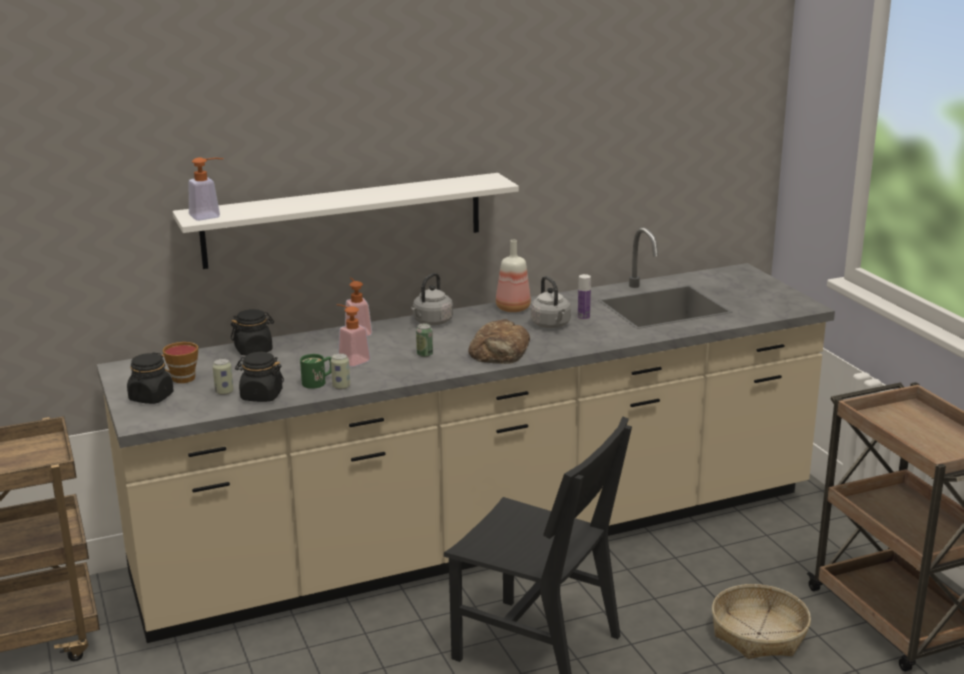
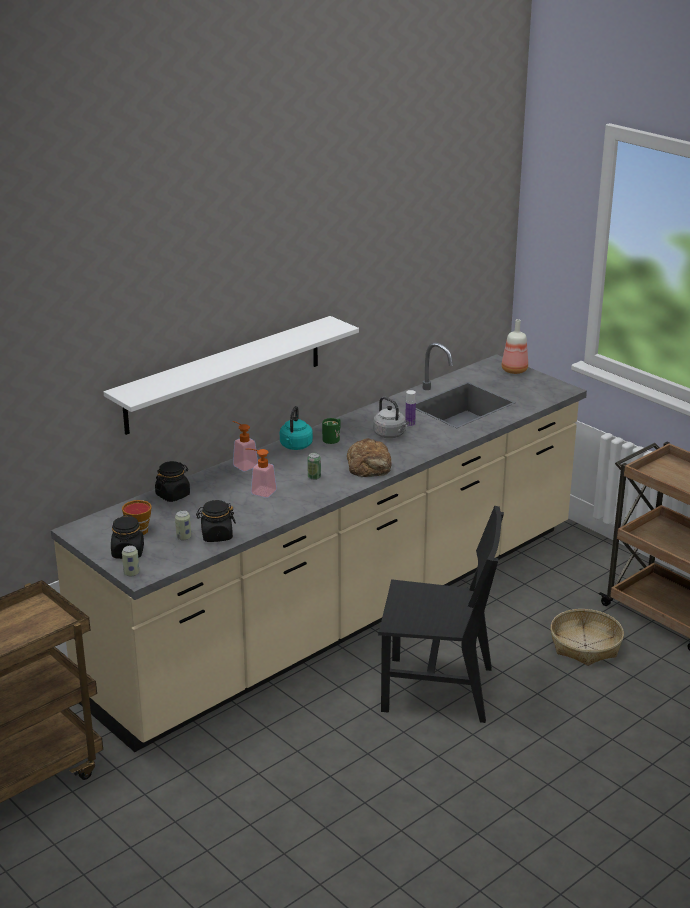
camera: 20 degrees left, 5 degrees up
soap dispenser [189,157,223,221] -> none
green mug [300,354,332,389] -> green mug moved to [322,418,341,444]
can [331,353,350,389] -> can moved to [122,545,139,577]
grey kettle [411,273,453,325] -> turquoise kettle [280,406,313,450]
bottle [496,240,531,312] -> bottle moved to [502,319,528,374]

